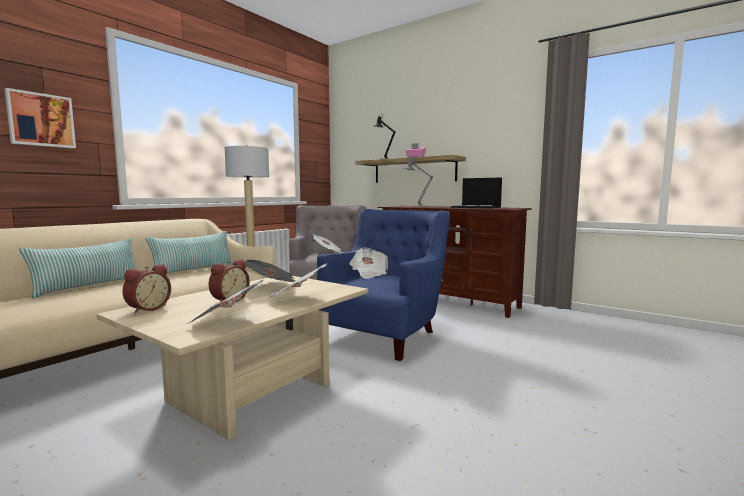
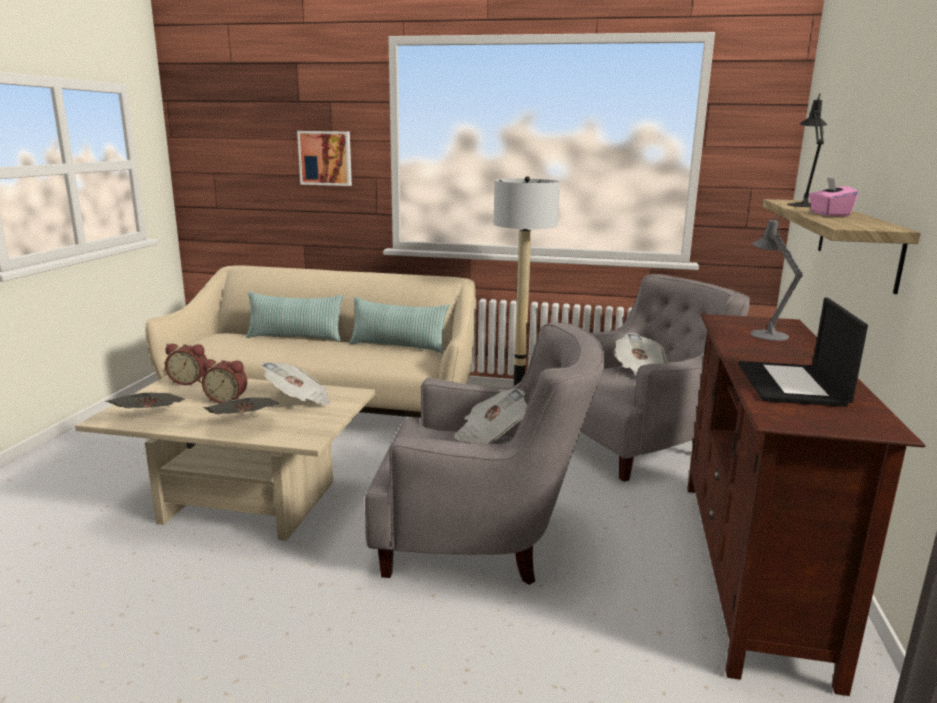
camera: 65 degrees right, 10 degrees up
blue armchair [317,209,450,361] -> grey armchair [365,323,604,585]

